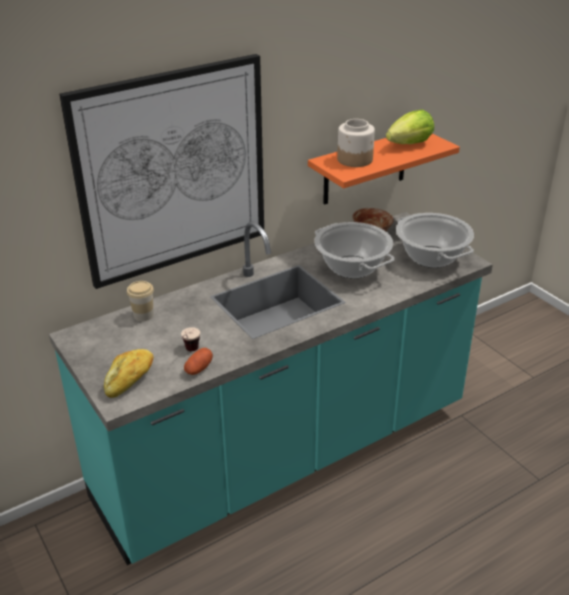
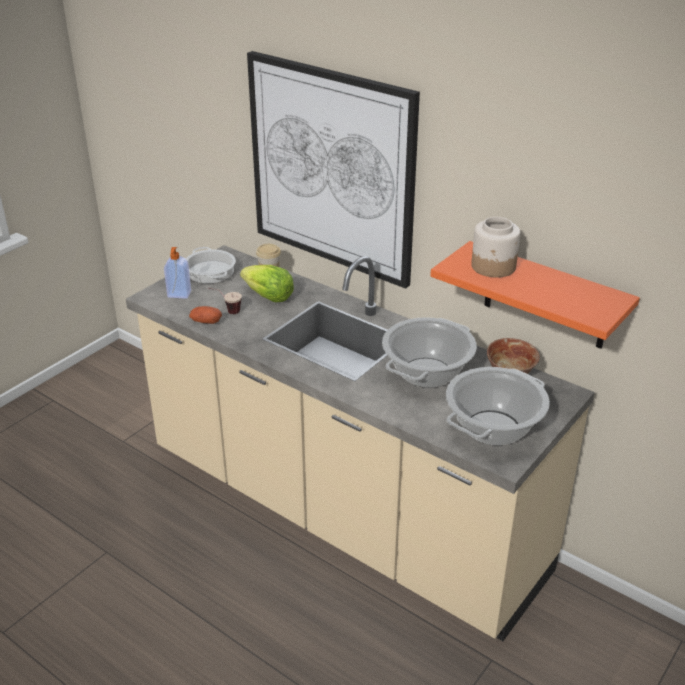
camera: 70 degrees right, 0 degrees up
turquoise counter [49,212,493,565] -> beige counter [126,245,595,641]
bread [104,349,154,398] -> soap dispenser [164,247,191,299]
lettuce [386,110,434,144] -> lettuce moved to [240,265,294,303]
none -> cooking pot [186,247,236,283]

